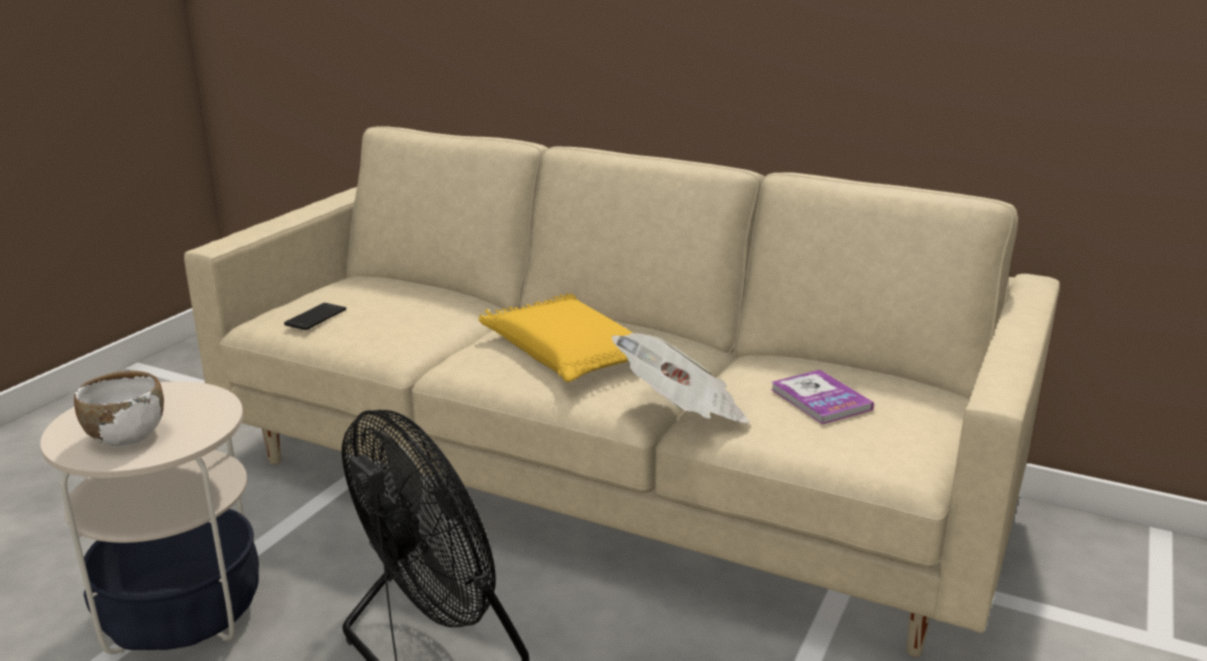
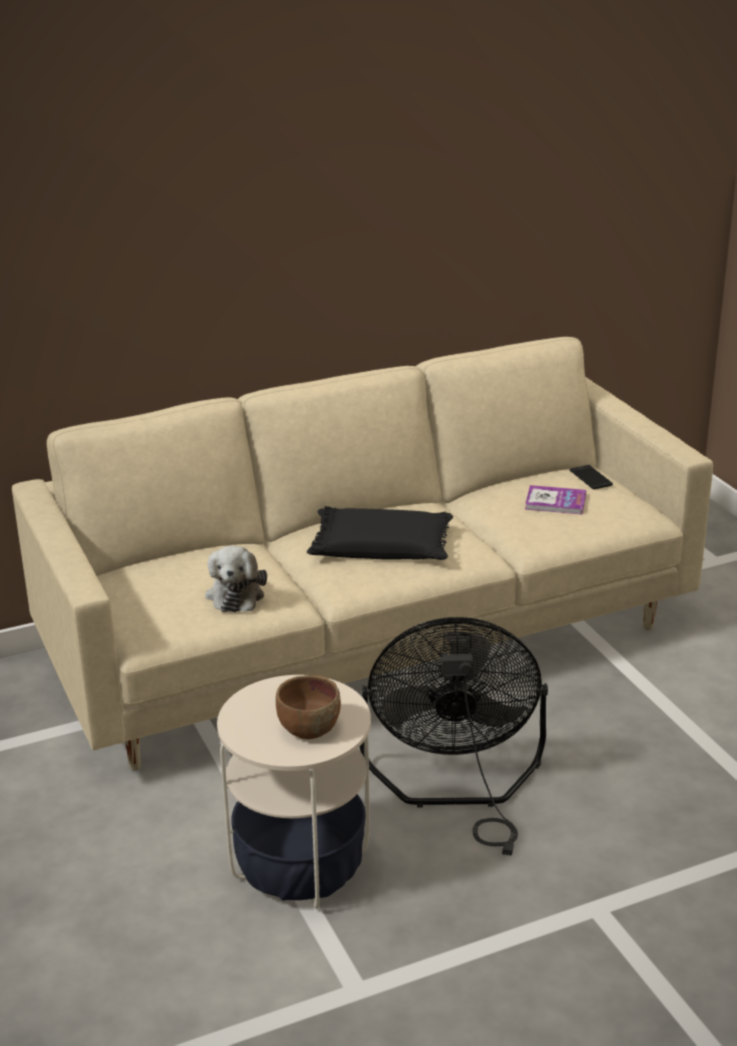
camera: 50 degrees left, 5 degrees up
white bowl [74,371,164,447] -> brown bowl [276,675,341,739]
phone [284,303,346,330] -> phone moved to [570,465,613,490]
yellow pillow [478,293,633,382] -> black pillow [307,506,453,560]
newspaper [612,333,750,423] -> none
none -> plush toy [205,545,267,612]

